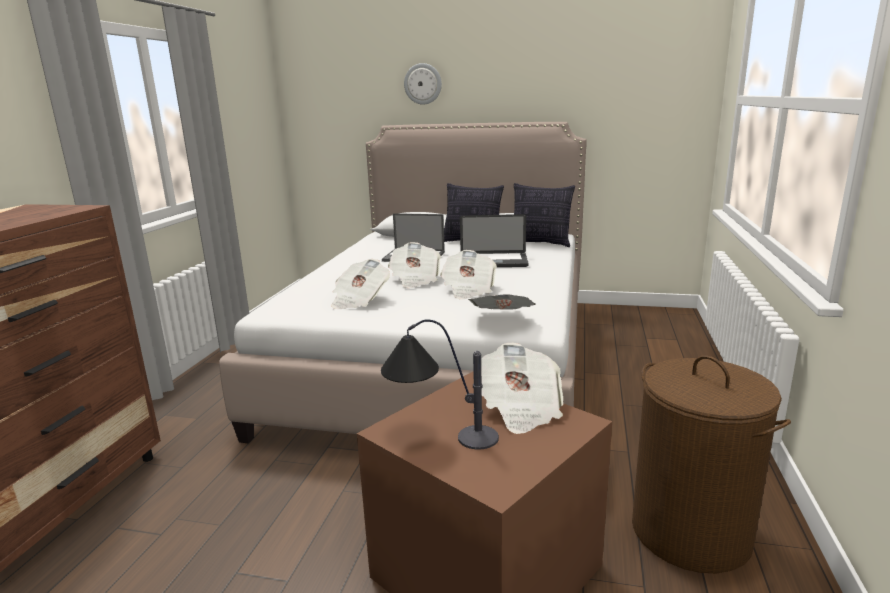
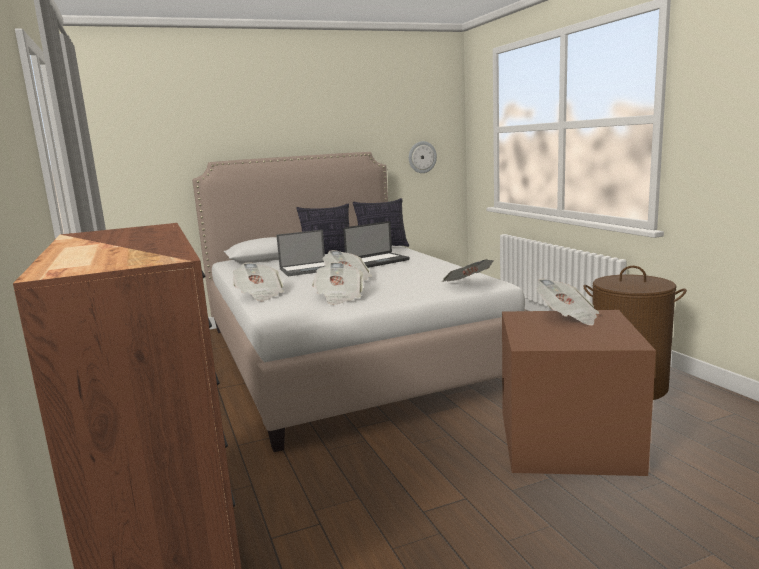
camera: 35 degrees left, 5 degrees down
table lamp [381,320,499,450] -> none
wall clock [404,63,442,105] -> wall clock moved to [409,141,437,173]
newspaper [440,250,497,299] -> newspaper moved to [233,263,284,301]

